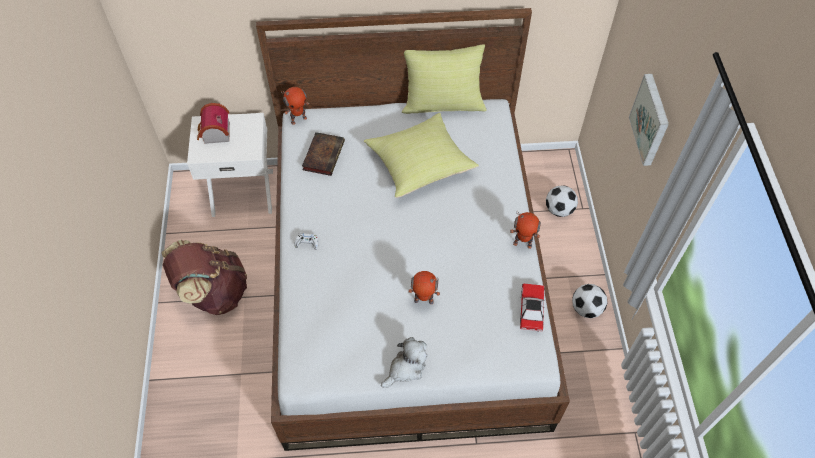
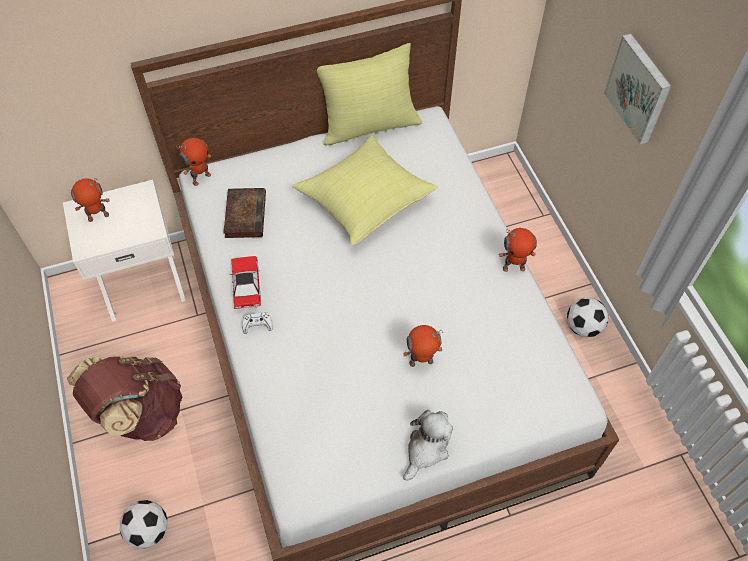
camera: 15 degrees left, 0 degrees up
toy house [197,103,230,144] -> toy robot [71,178,110,222]
toy car [520,284,545,332] -> toy car moved to [230,256,261,309]
football [546,185,578,217] -> football moved to [120,500,167,549]

